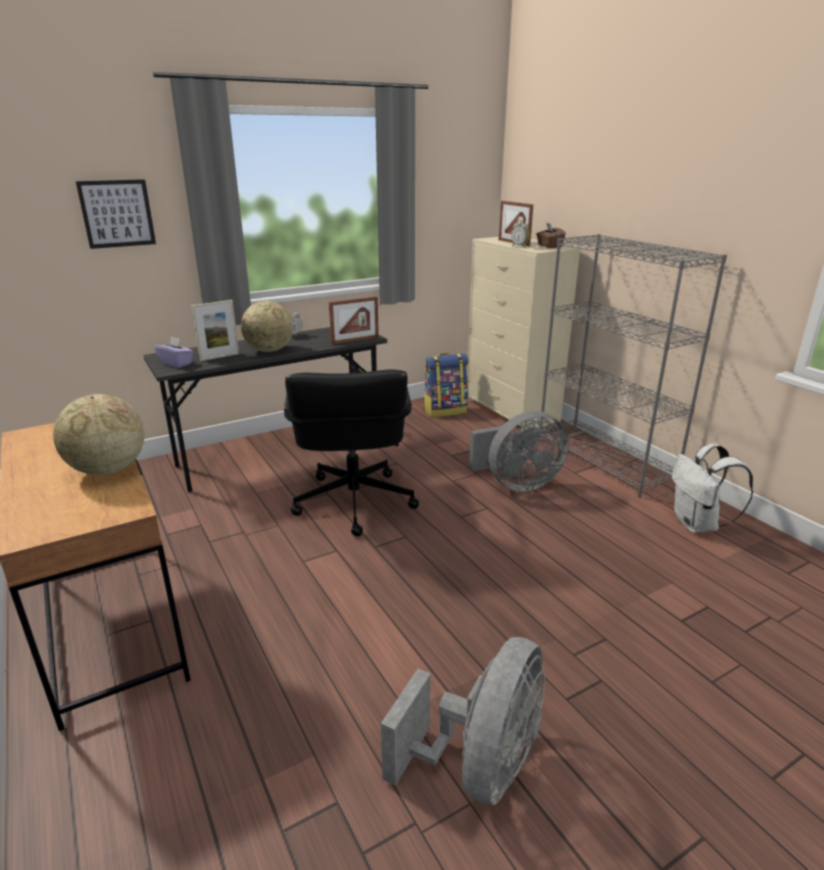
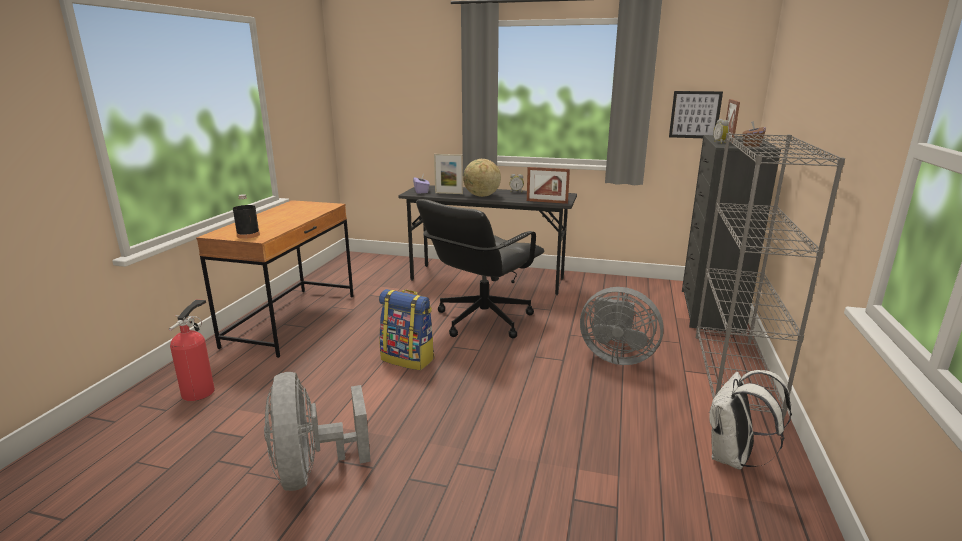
camera: 45 degrees right, 5 degrees down
globe [53,394,144,475] -> none
picture [76,179,156,249] -> picture moved to [669,91,723,138]
grey fan [381,637,545,805] -> grey fan turned 90 degrees clockwise [264,372,371,491]
backpack [424,353,468,417] -> backpack moved to [379,289,434,370]
beige dresser [467,237,581,432] -> black dresser [682,135,781,334]
none -> fire extinguisher [169,300,215,401]
none -> black bottle [233,194,260,239]

